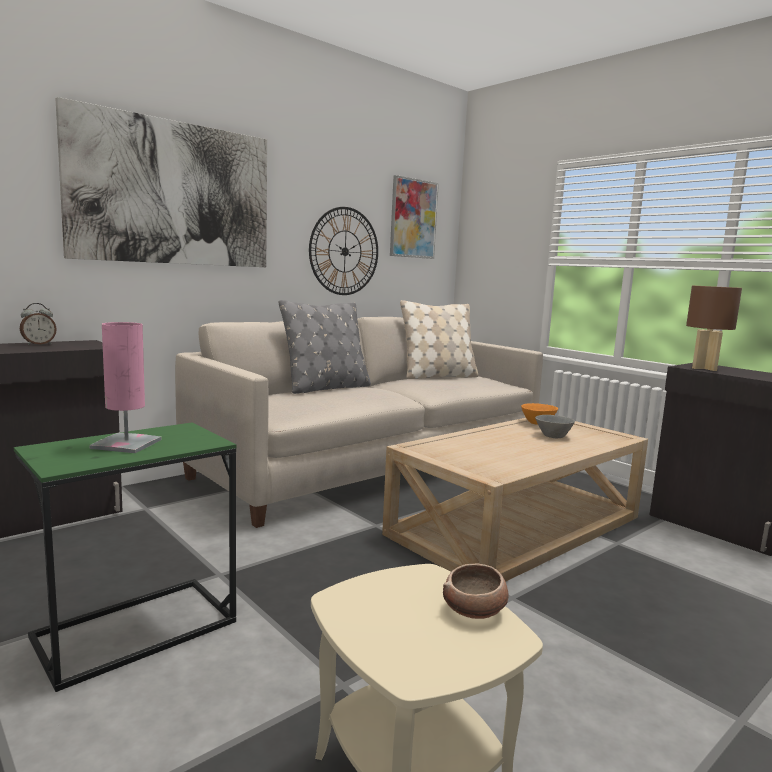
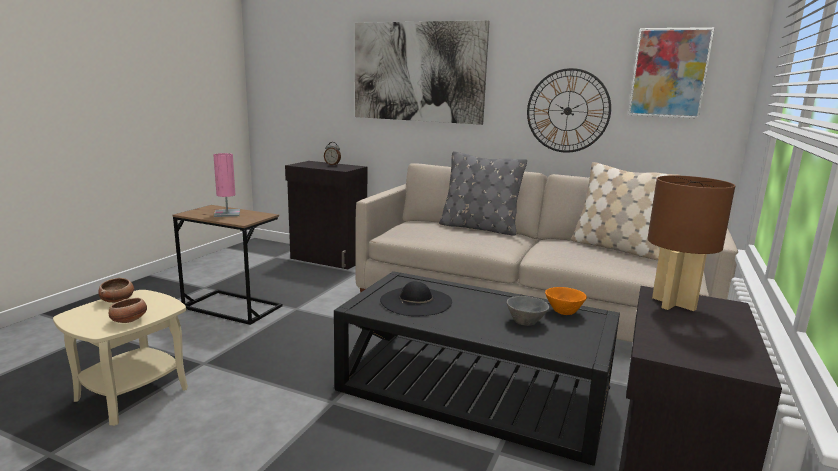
camera: 65 degrees right, 5 degrees up
green side table [14,423,237,692] -> brown side table [173,205,283,325]
beige coffee table [382,418,648,582] -> black coffee table [334,271,620,466]
none -> bowl [98,278,134,303]
none -> black hat [380,281,452,316]

